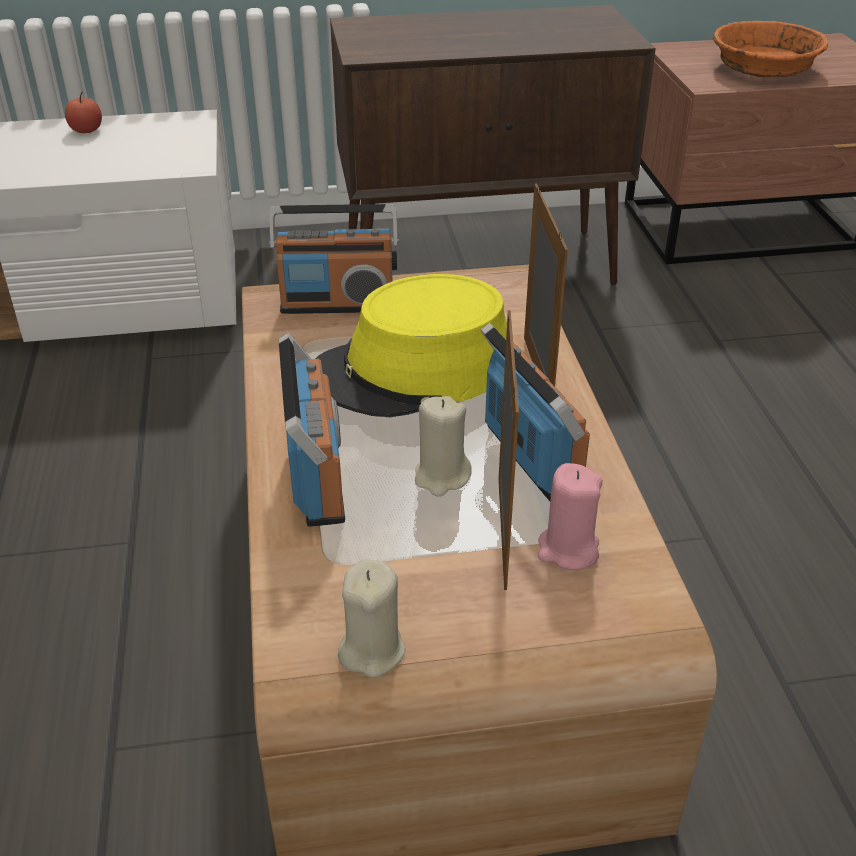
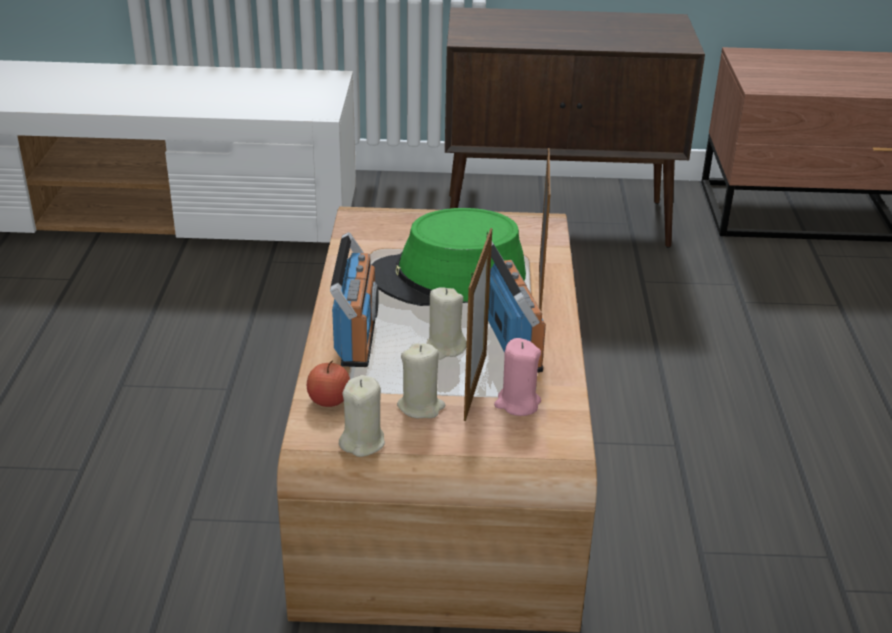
camera: 10 degrees right, 5 degrees down
apple [65,91,102,133] -> apple moved to [307,360,350,407]
radio [269,204,399,314] -> none
yellow hat [315,274,507,417] -> green hat [371,208,526,306]
orange bowl [713,21,828,77] -> none
none -> beige candle [397,343,445,418]

